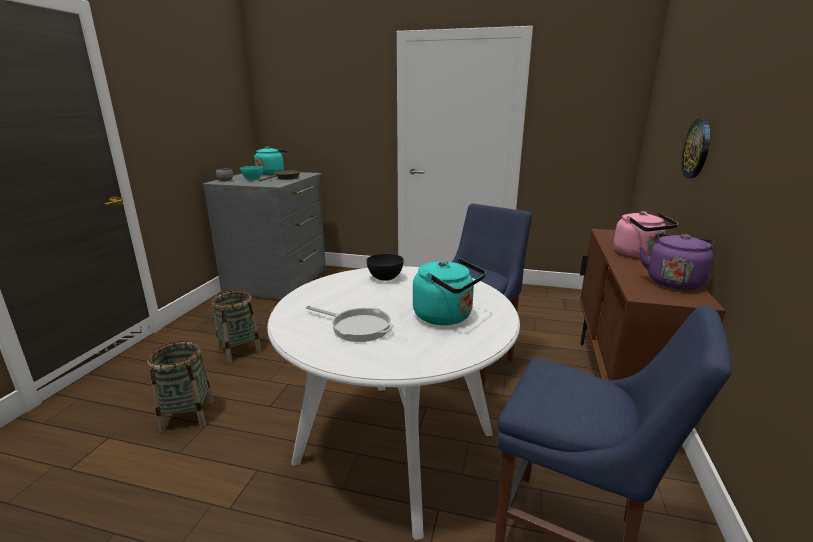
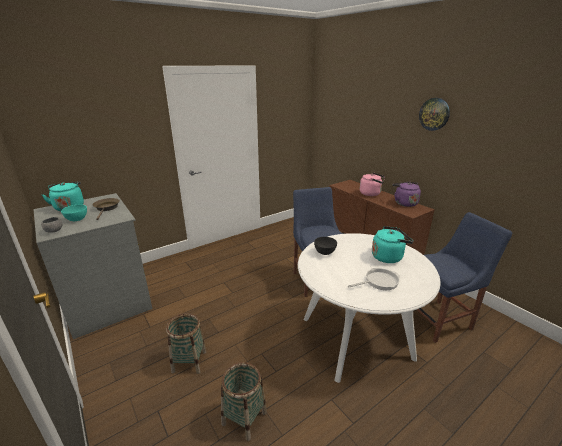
camera: 50 degrees left, 5 degrees up
wall clock [682,119,710,178] -> wall clock moved to [419,98,450,131]

